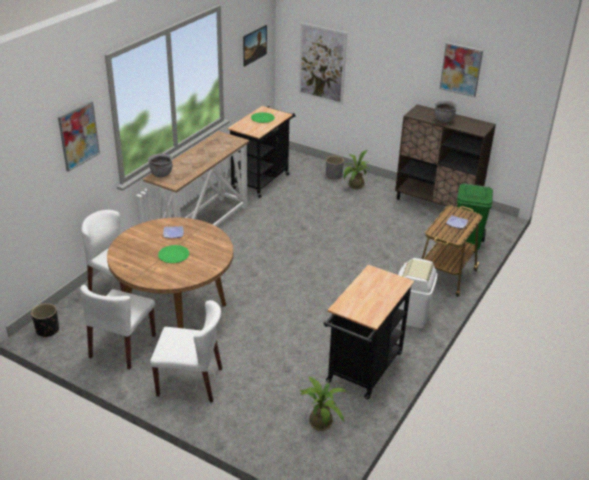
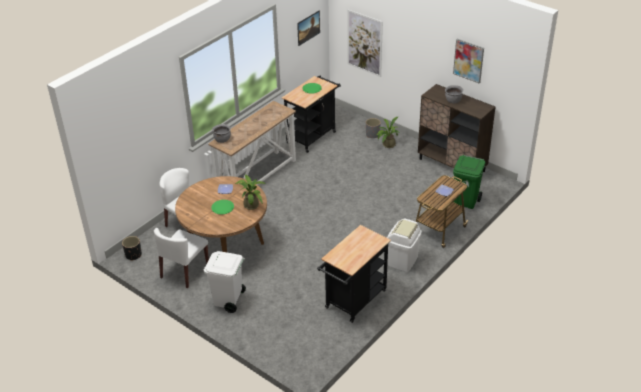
camera: 10 degrees right, 5 degrees up
picture [58,101,100,172] -> none
white chair [150,300,222,403] -> white trash can [204,251,246,313]
potted plant [300,376,348,431] -> potted plant moved to [235,175,266,210]

